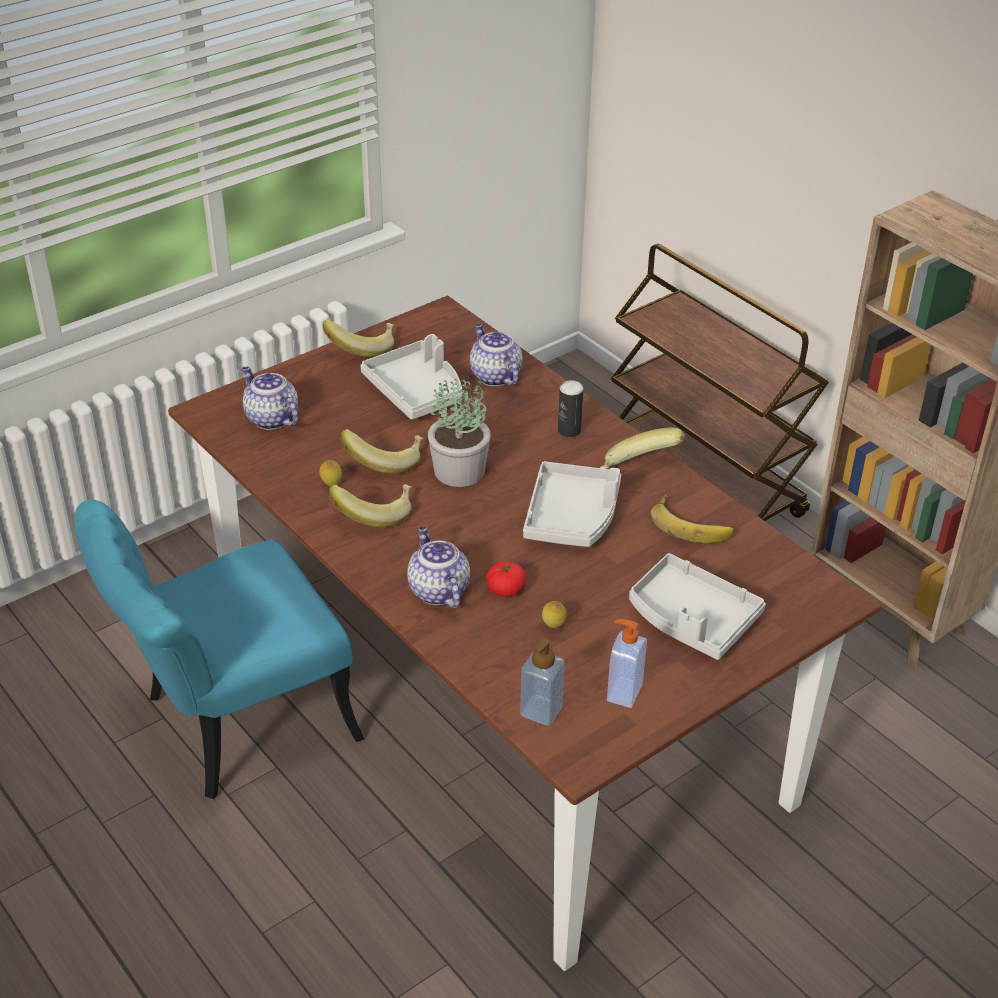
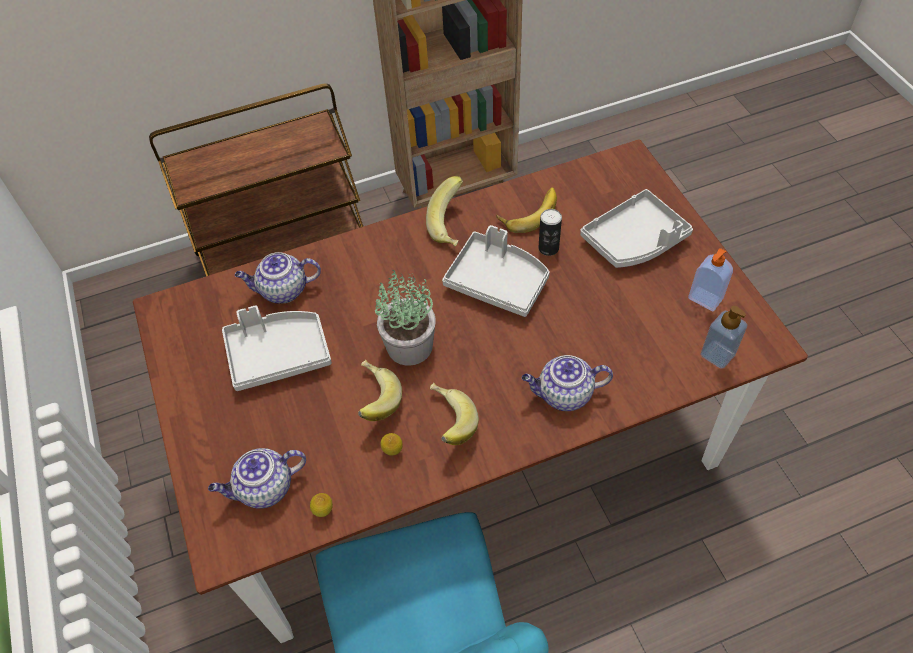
camera: 70 degrees left, 15 degrees up
banana [323,320,394,357] -> none
tomato [486,561,526,597] -> none
lemon [542,601,567,628] -> lemon moved to [310,493,333,517]
can [558,380,583,437] -> can moved to [538,209,562,256]

